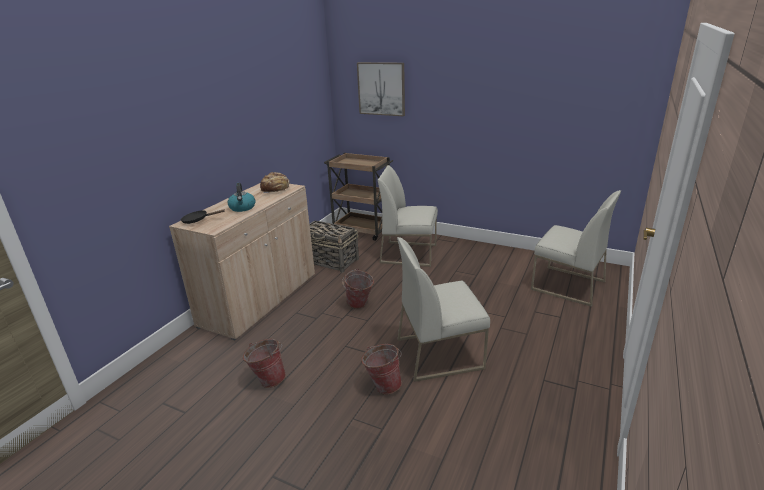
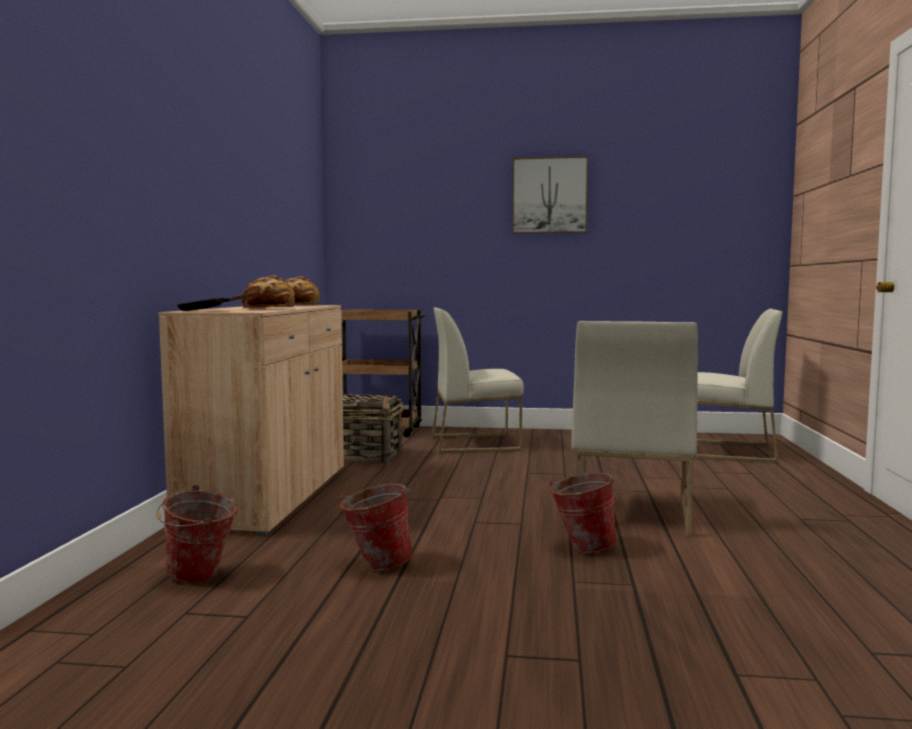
camera: 20 degrees left, 20 degrees down
kettle [227,183,255,212] -> bread [242,275,295,309]
bucket [342,268,374,309] -> bucket moved to [156,485,238,583]
picture [357,62,405,116] -> picture moved to [512,156,589,234]
white chair [397,237,490,382] -> white chair turned 45 degrees counterclockwise [572,321,698,537]

